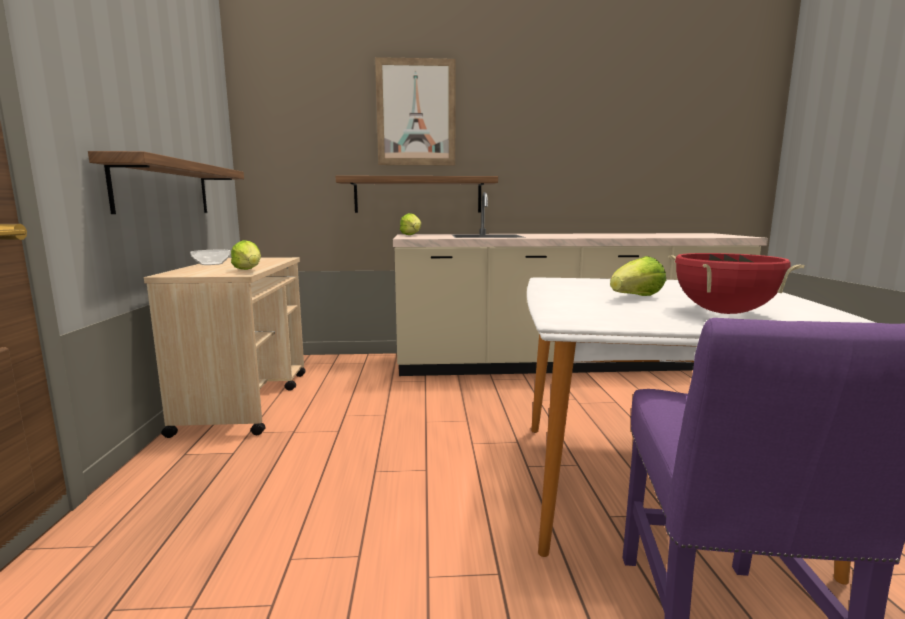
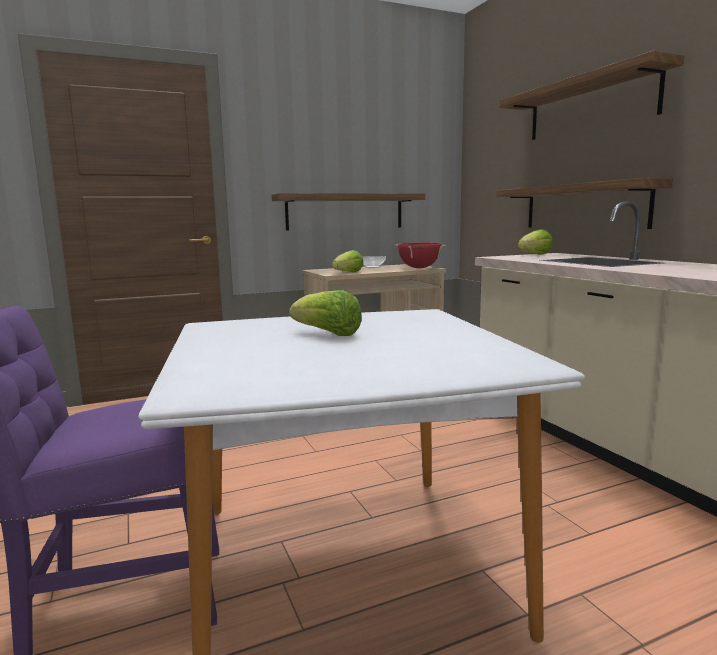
camera: 70 degrees right, 0 degrees up
picture [375,57,455,165] -> shelf [499,51,684,140]
red cooking pot [669,253,805,314] -> red cooking pot moved to [395,243,446,268]

